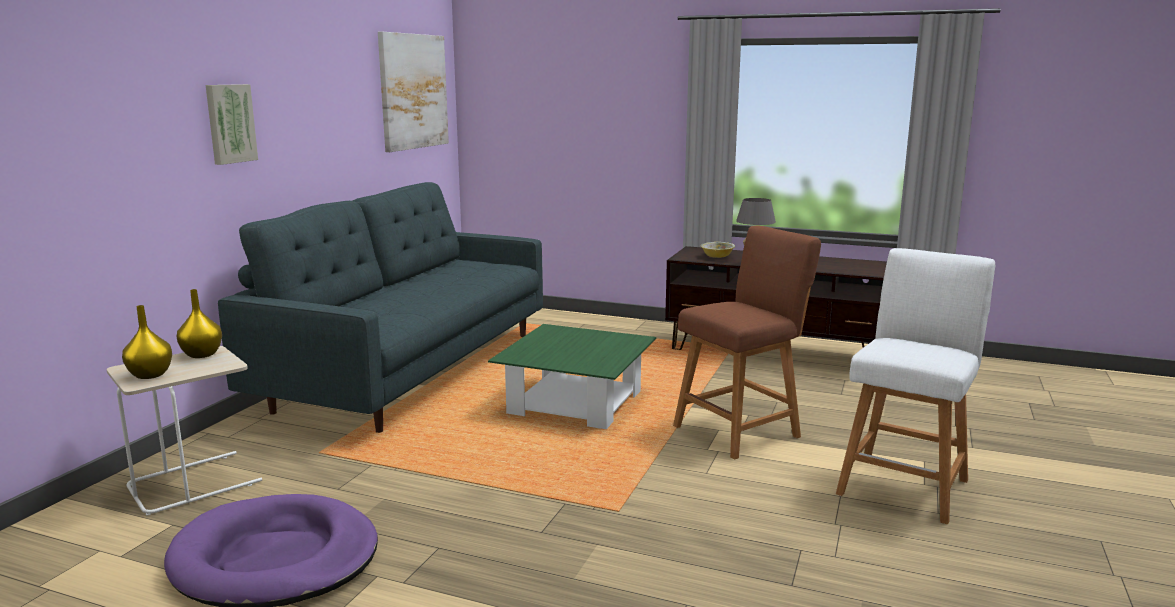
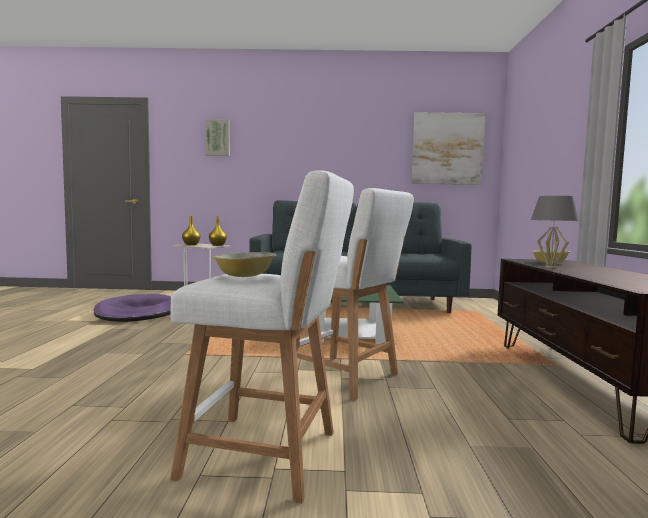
camera: 70 degrees right, 10 degrees down
picture [206,84,258,165] -> picture moved to [205,119,230,156]
brown stool [673,226,821,460] -> white stool [296,188,414,401]
none -> bowl [212,252,276,277]

